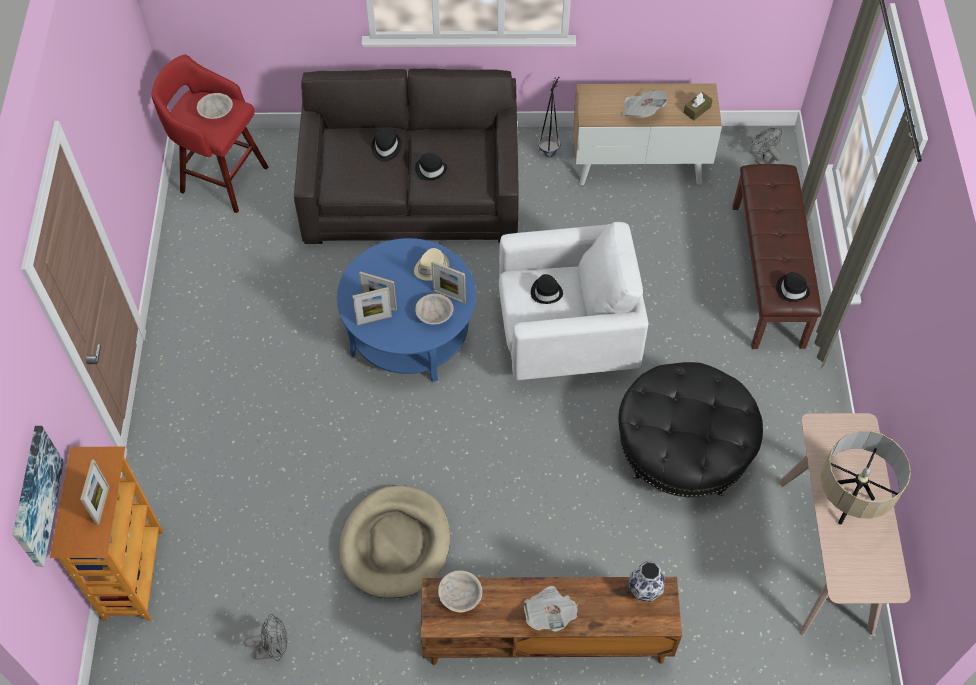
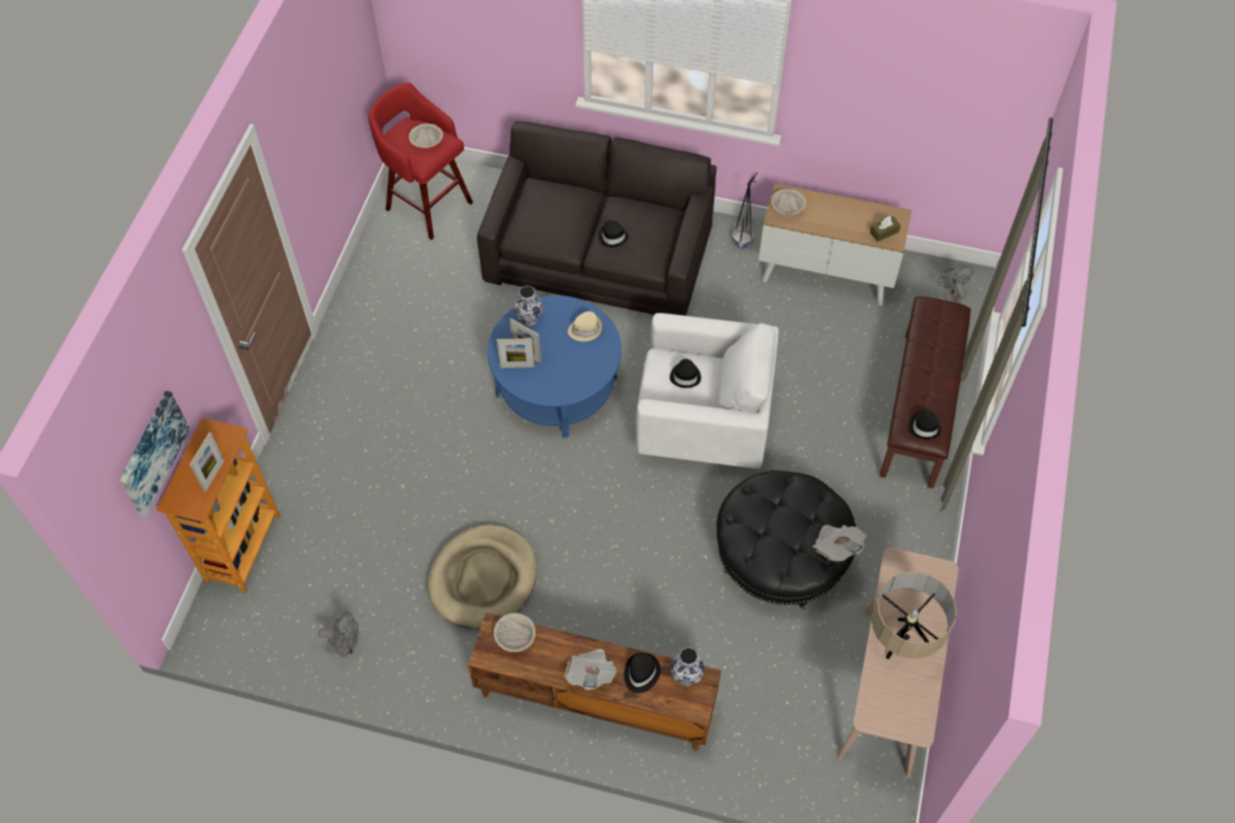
camera: 15 degrees right, 0 degrees up
black hat [372,128,402,162] -> black hat moved to [624,653,661,693]
beige bowl [415,293,453,324] -> beige bowl moved to [771,189,806,215]
picture frame [431,261,466,304] -> none
newspaper [622,90,668,118] -> newspaper moved to [813,525,867,561]
none -> vase [513,286,544,326]

